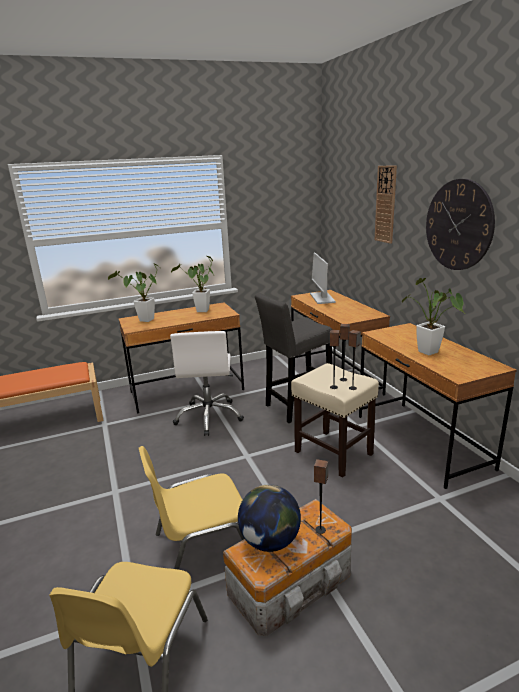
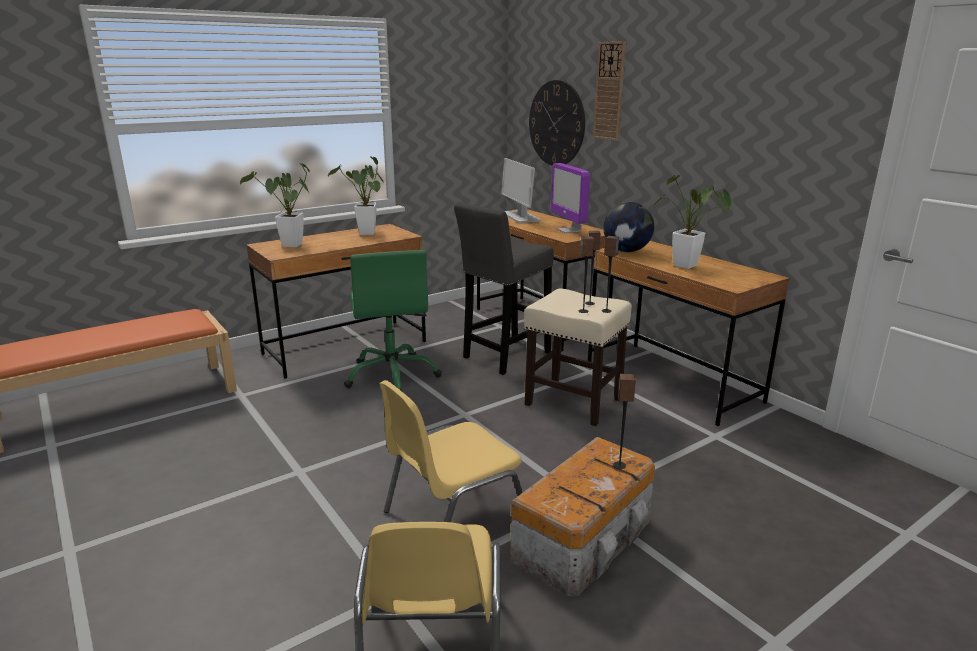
camera: 15 degrees left, 0 degrees up
white office chair [170,331,244,436] -> green office chair [344,250,442,391]
globe [238,485,301,552] -> globe moved to [603,202,654,252]
wall clock [426,179,495,270] -> wall clock moved to [529,80,585,166]
none -> monitor [551,163,590,233]

